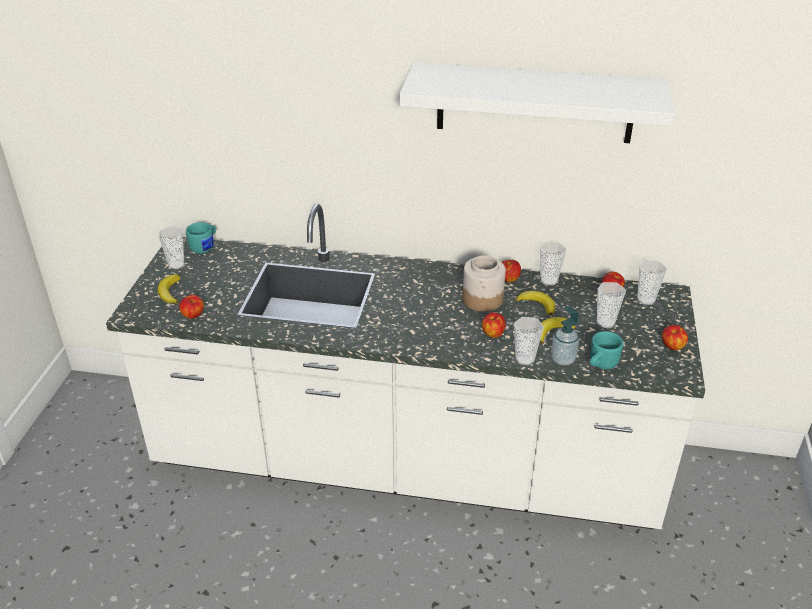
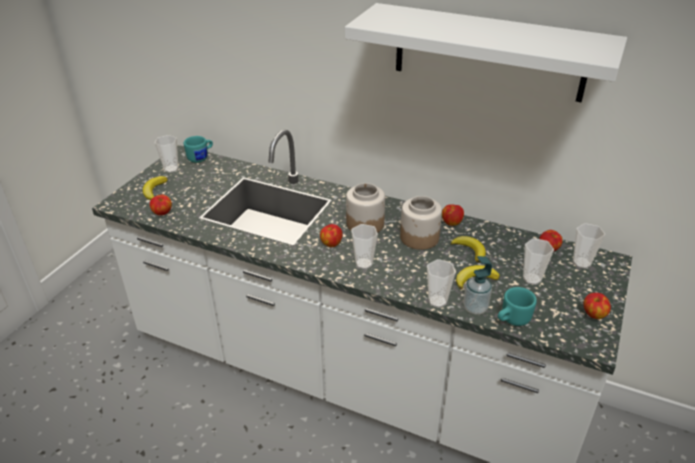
camera: 15 degrees right, 0 degrees up
apple [482,312,506,338] -> apple moved to [320,224,343,247]
cup [540,242,566,285] -> cup moved to [351,224,378,269]
none -> jar [346,183,385,233]

